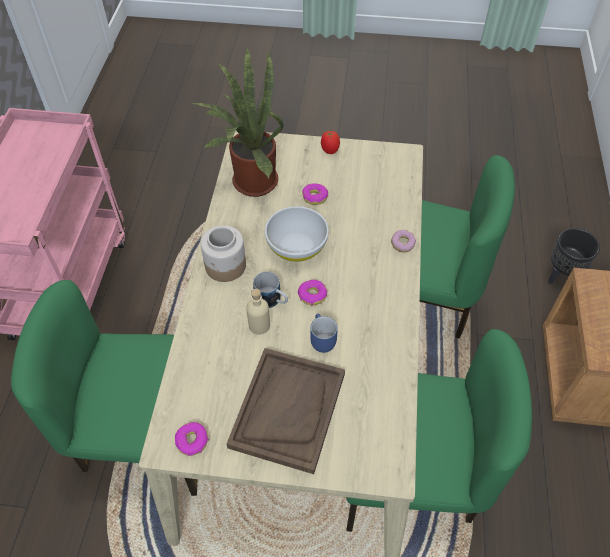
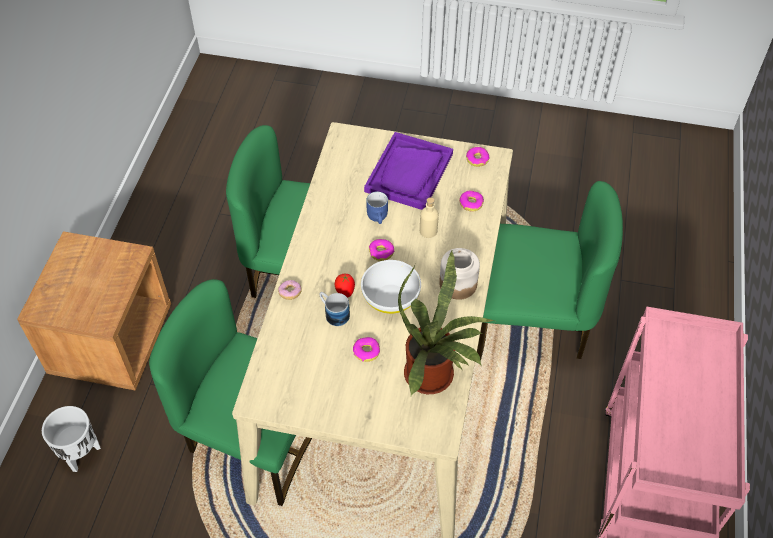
camera: 175 degrees left, 0 degrees up
brown tray [226,348,345,474] -> purple tray [364,132,453,210]
mug [253,271,288,308] -> mug moved to [320,292,350,326]
tomato [321,131,340,154] -> tomato moved to [335,274,355,297]
black planter [548,228,600,284] -> white planter [42,406,101,472]
none -> donut [459,190,484,212]

